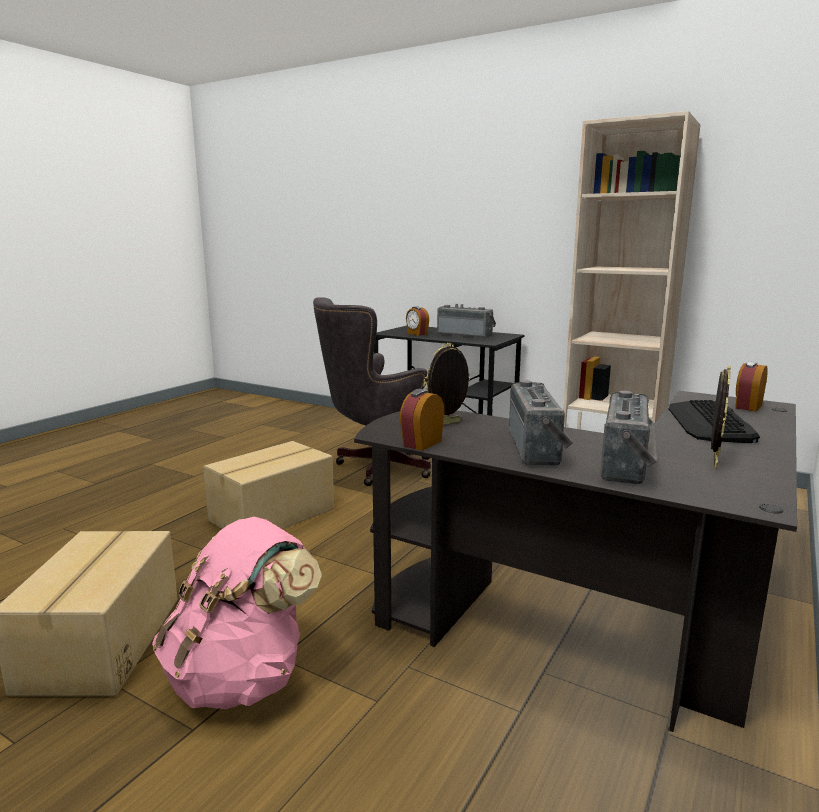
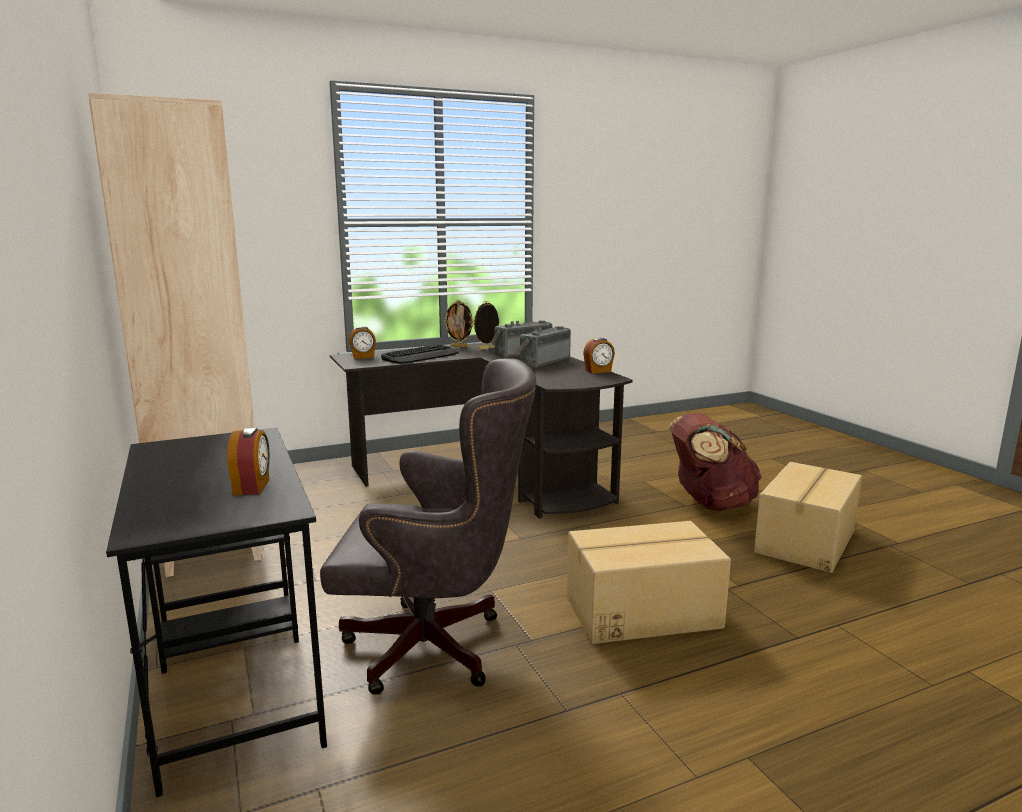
camera: 145 degrees left, 0 degrees up
pink backpack [152,517,322,709] -> brown backpack [668,413,762,511]
picture frame [423,343,470,425] -> picture frame moved to [444,300,474,347]
radio [437,304,496,338] -> none

